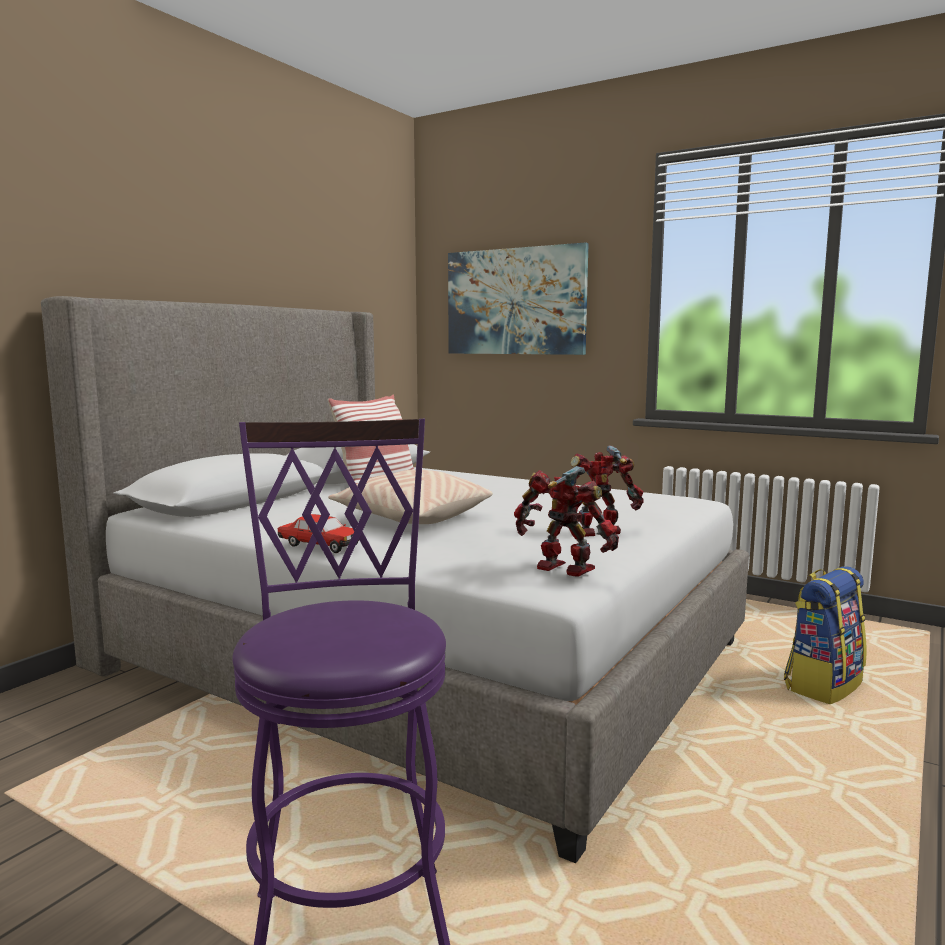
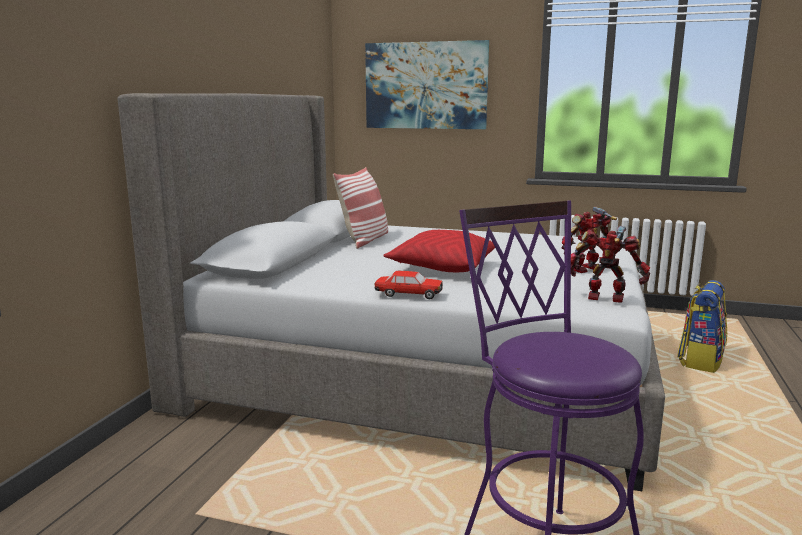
camera: 15 degrees left, 5 degrees up
beige pillow [328,469,493,524] -> red pillow [383,230,495,272]

